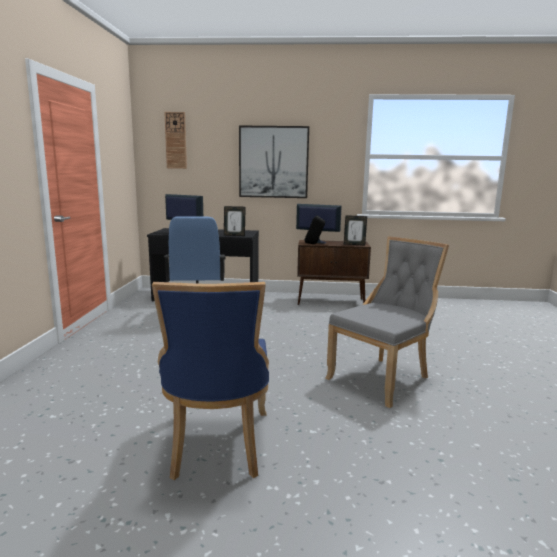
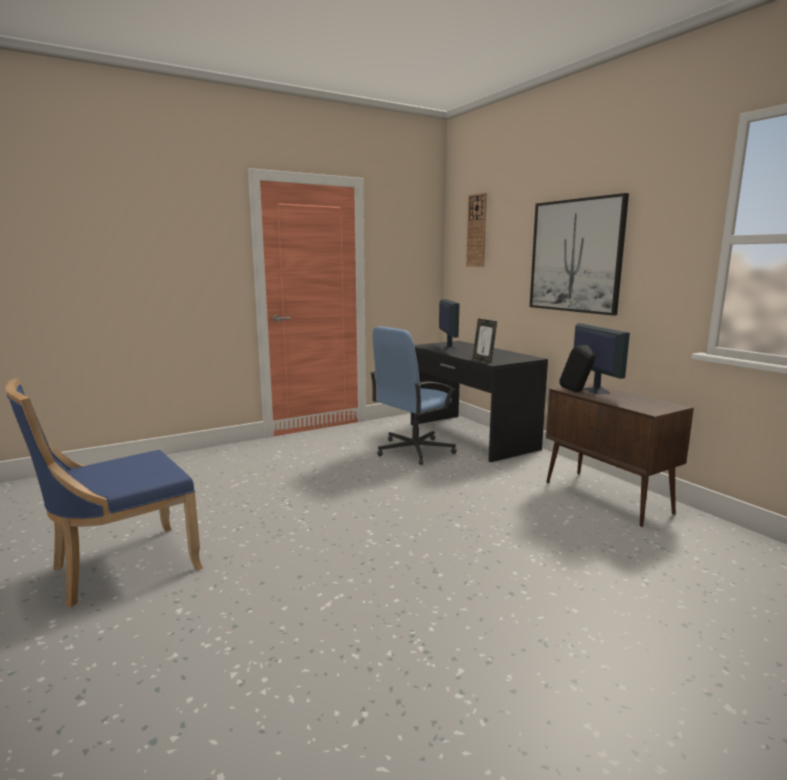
camera: 55 degrees right, 0 degrees up
grey chair [325,236,449,408] -> none
picture frame [344,215,367,246] -> none

